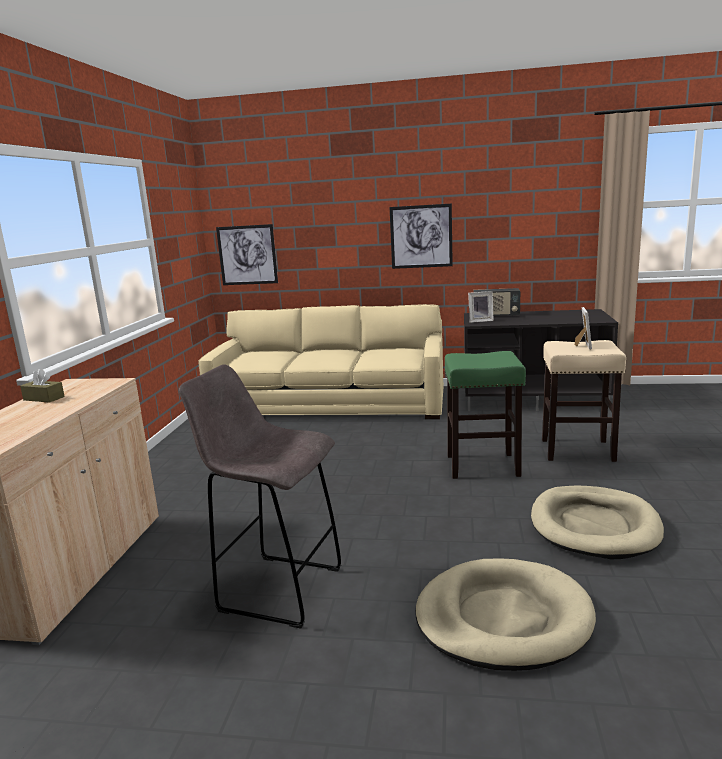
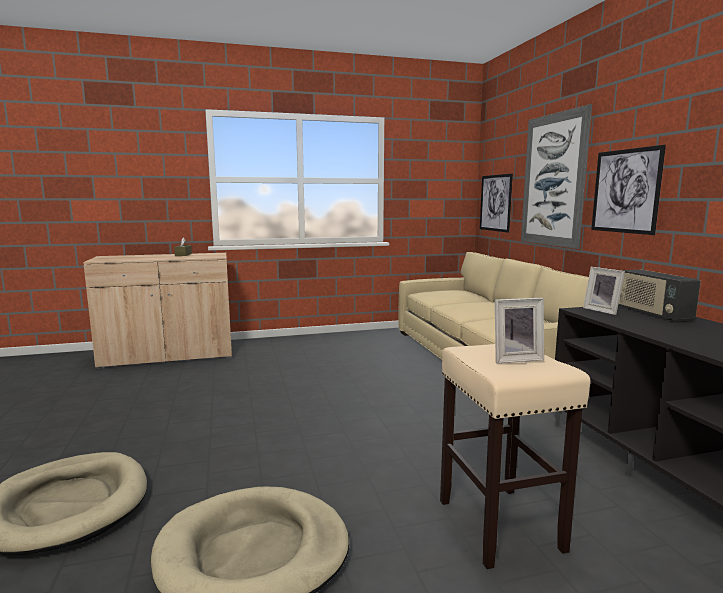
camera: 65 degrees right, 5 degrees down
grey stool [179,365,341,629] -> none
green stool [445,351,526,479] -> none
none -> picture [521,104,592,249]

